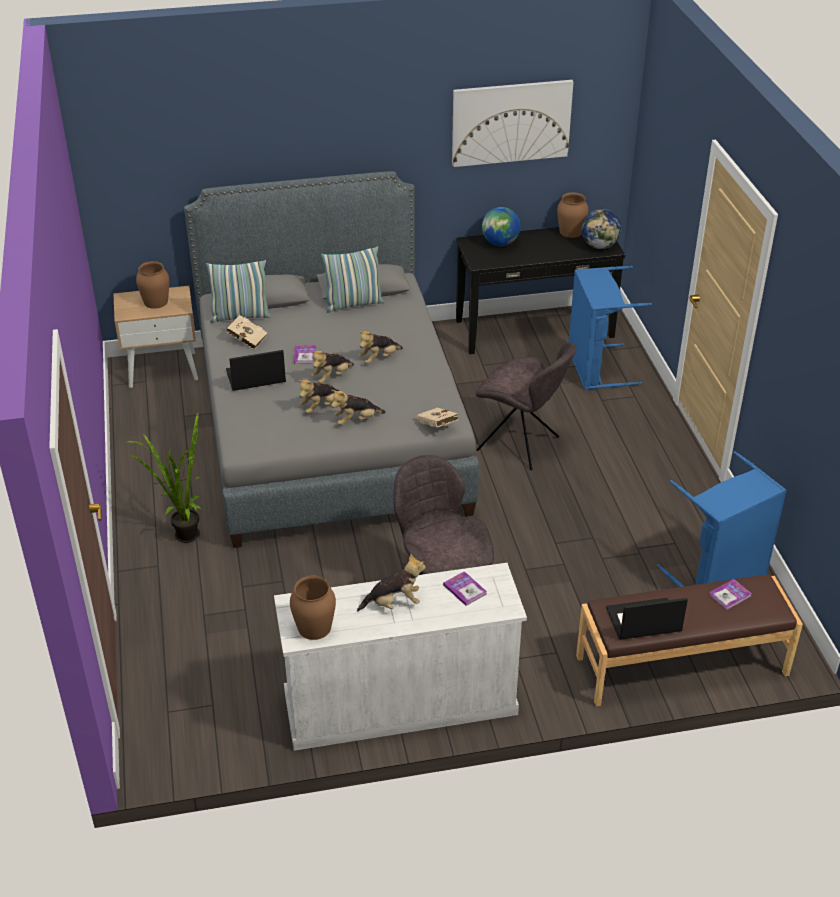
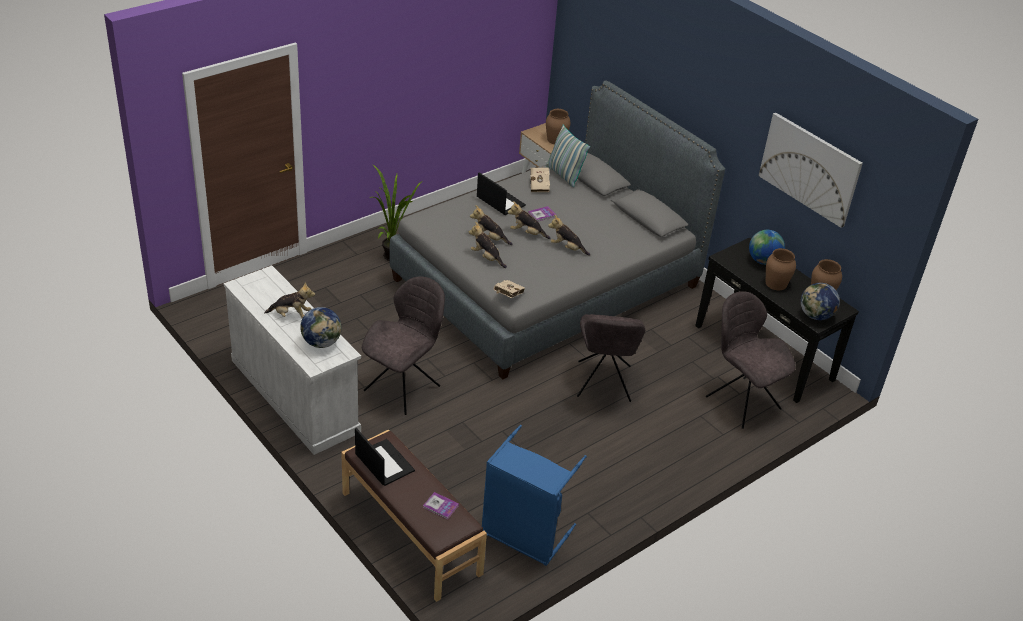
camera: 60 degrees right, 0 degrees up
brown vase [290,576,336,640] -> brown vase moved to [766,248,796,290]
pillow [321,246,384,313] -> none
plush toy [357,553,426,611] -> plush toy turned 45 degrees counterclockwise [264,282,315,318]
book [443,571,487,606] -> globe [300,307,341,348]
blue laundry basket [569,266,652,390] -> grey chair [706,291,796,429]

